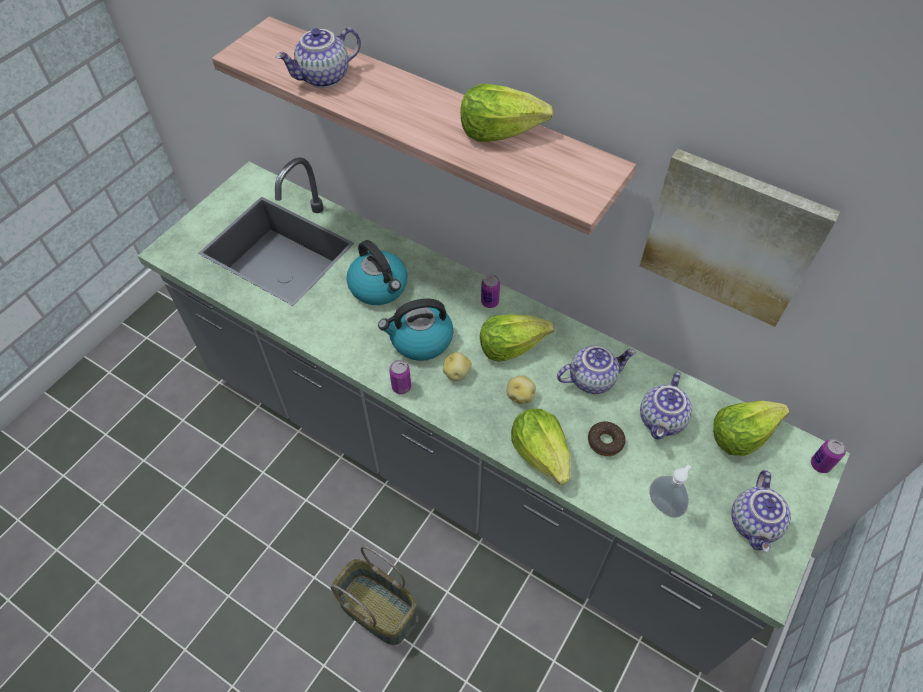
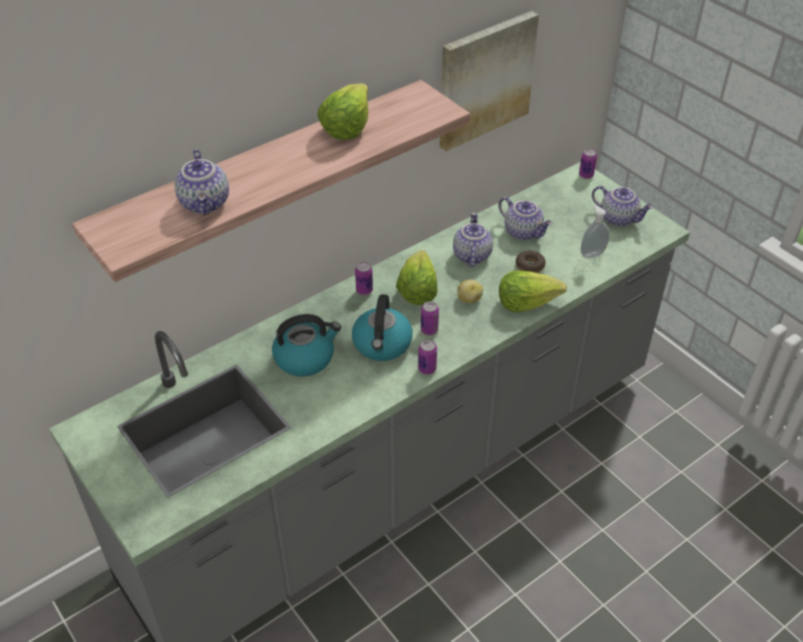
camera: 70 degrees left, 10 degrees down
basket [331,546,416,645] -> none
potato [443,352,472,381] -> can [421,301,439,335]
lettuce [713,401,789,456] -> none

